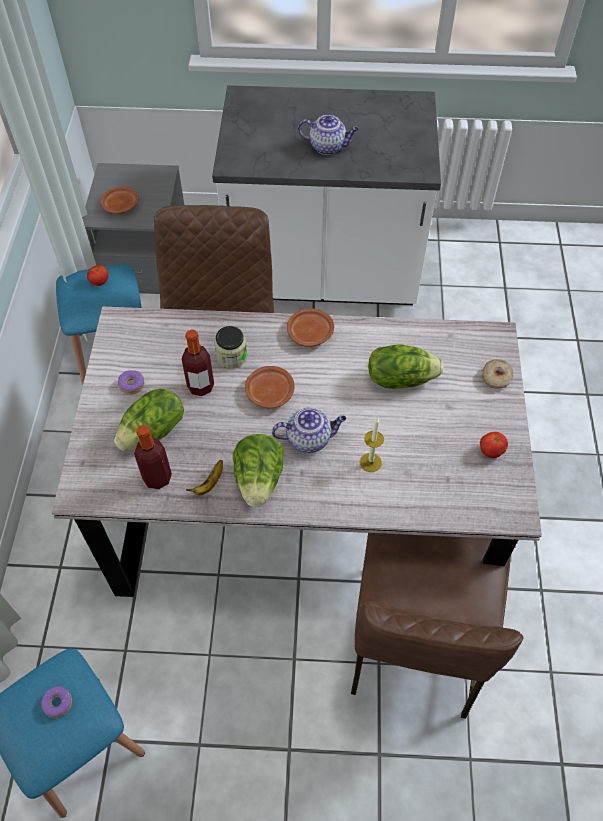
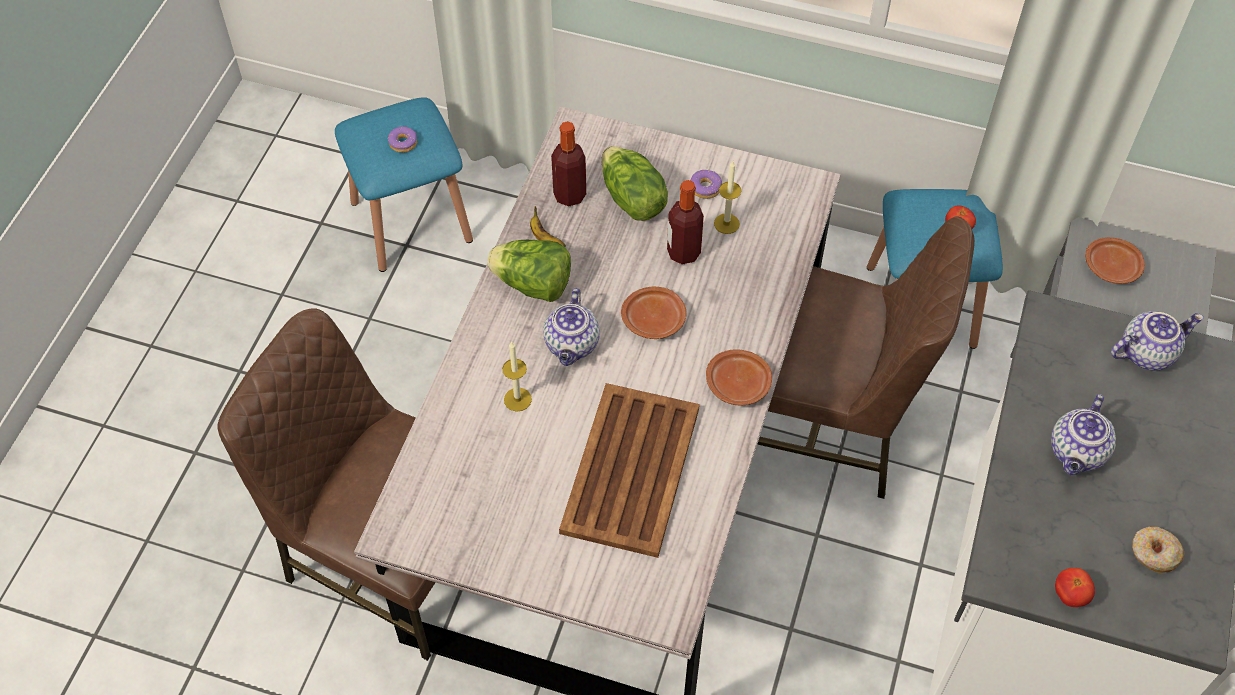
camera: 105 degrees right, 0 degrees up
jar [214,326,247,369] -> none
lettuce [368,344,444,389] -> brown tray [559,383,700,558]
tomato [480,432,508,458] -> tomato moved to [1055,568,1095,607]
donut [482,359,513,389] -> donut moved to [1132,526,1184,573]
none -> candle [714,161,741,234]
none -> teapot [1111,311,1204,371]

